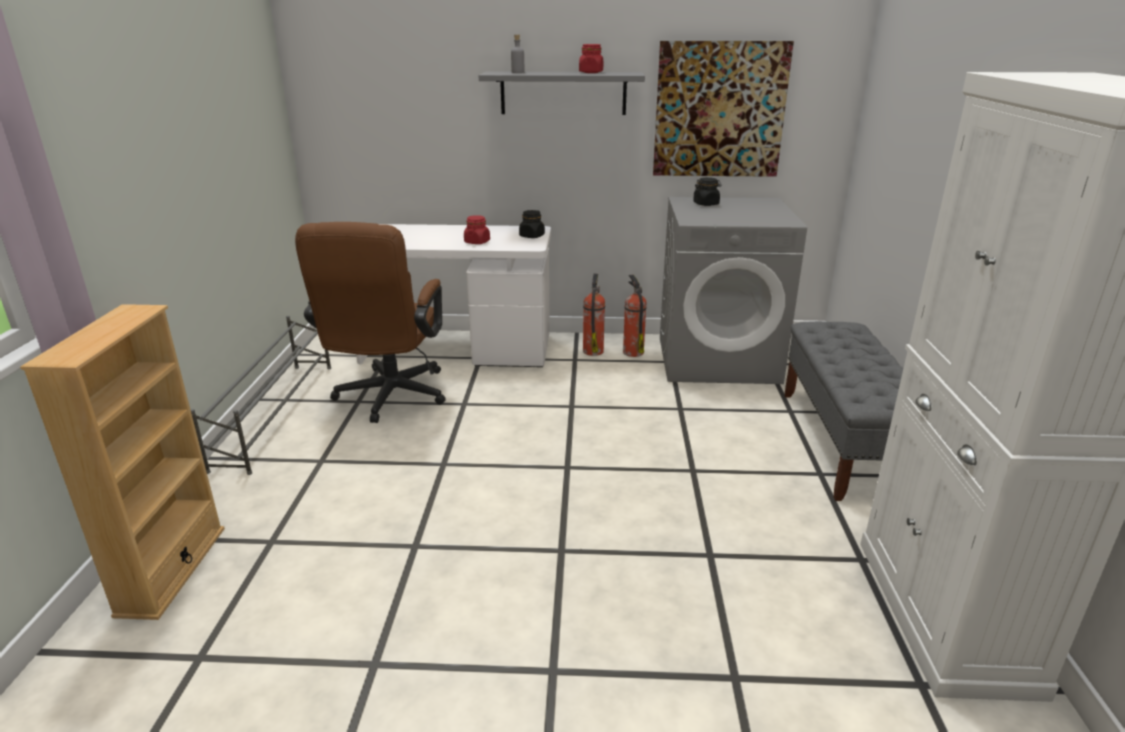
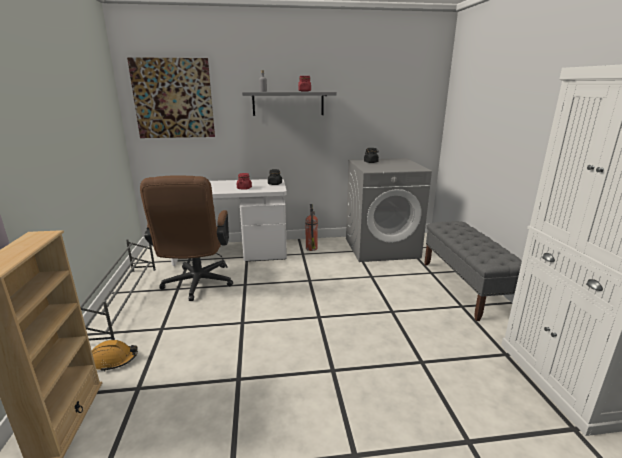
camera: 10 degrees left, 5 degrees down
fire extinguisher [623,275,647,357] -> none
picture [653,41,794,177] -> picture moved to [127,57,215,138]
none -> orange hard hat [92,340,138,372]

